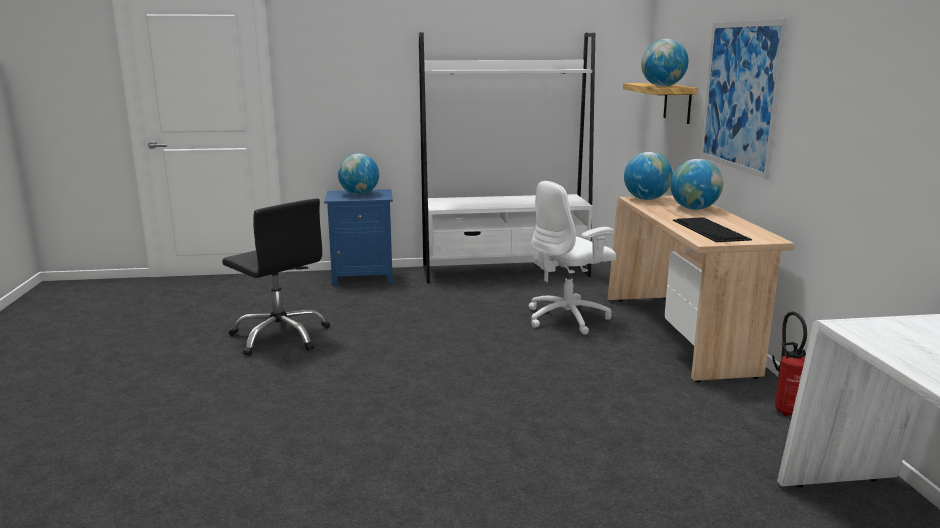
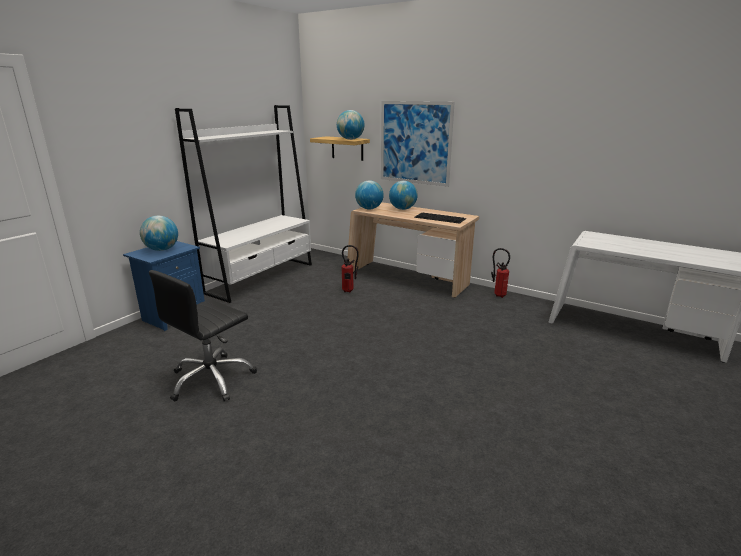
camera: 50 degrees left, 5 degrees up
black office chair [222,198,330,356] -> black office chair turned 135 degrees clockwise [149,270,257,402]
white office chair [528,181,616,335] -> fire extinguisher [342,245,359,293]

